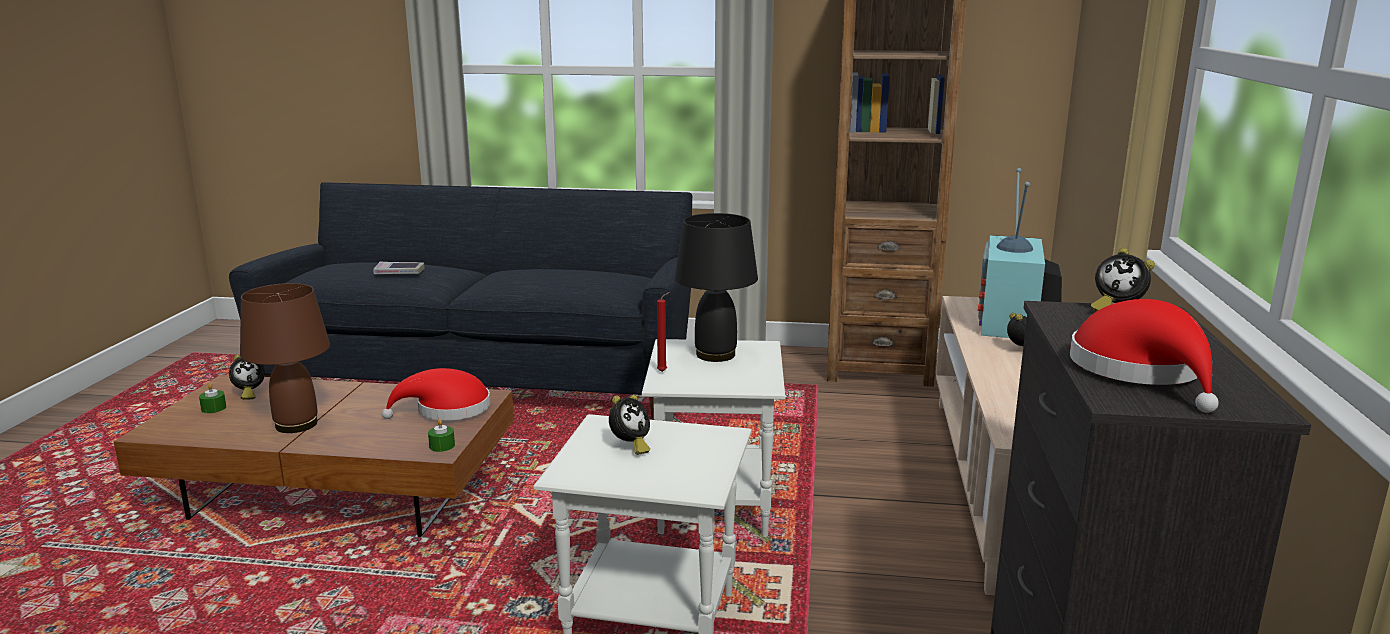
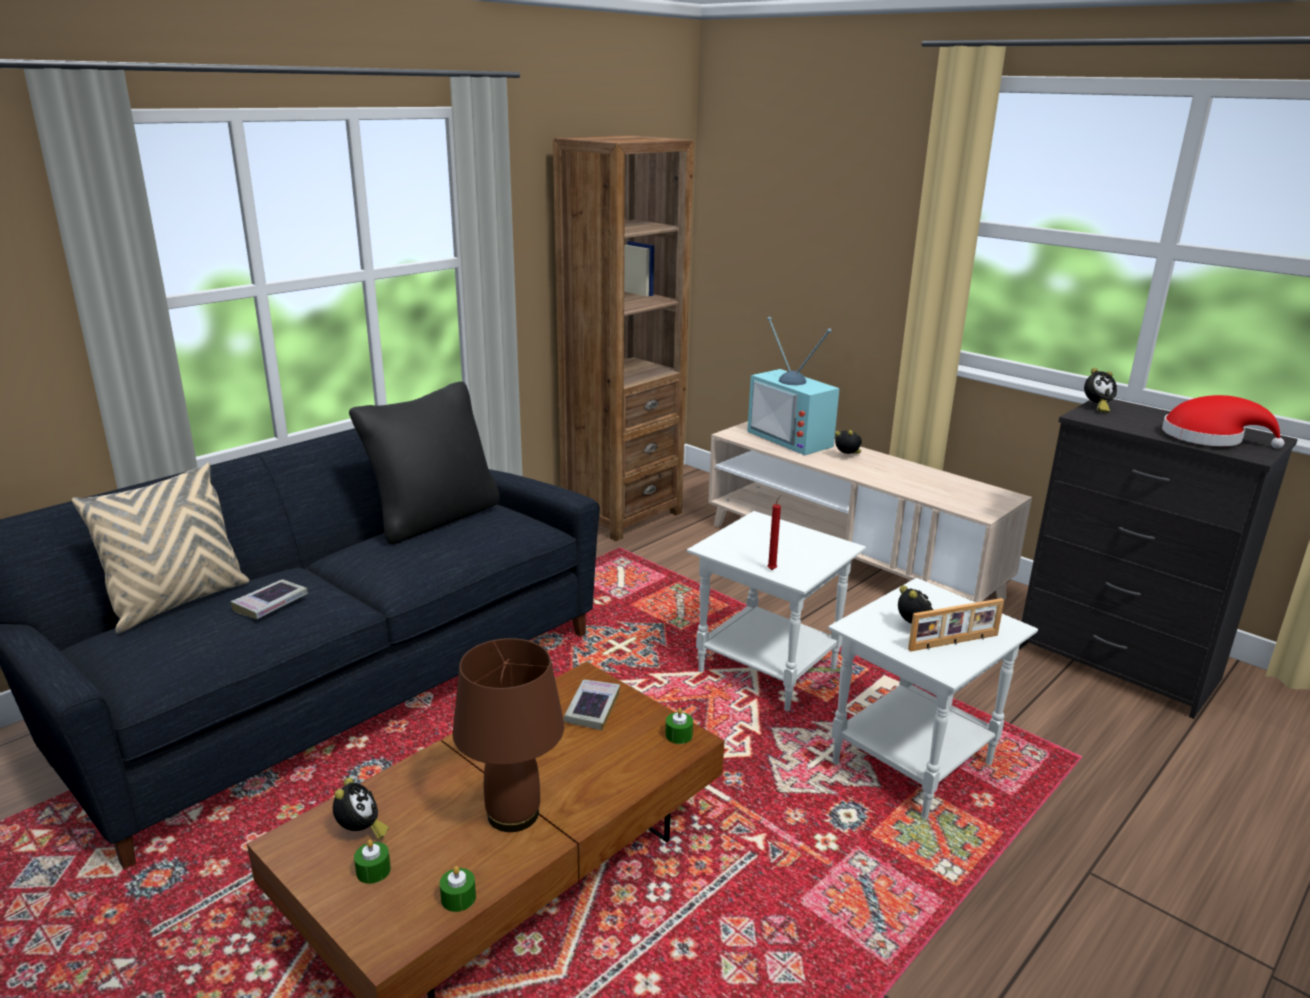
camera: 55 degrees left, 5 degrees up
red hat [382,368,490,421] -> book [564,680,620,730]
black table lamp [675,213,758,362] -> none
none -> beige pillow [72,463,249,634]
none -> black pillow [349,381,499,544]
none -> green candle [440,866,476,912]
none -> picture frame [908,598,1004,652]

